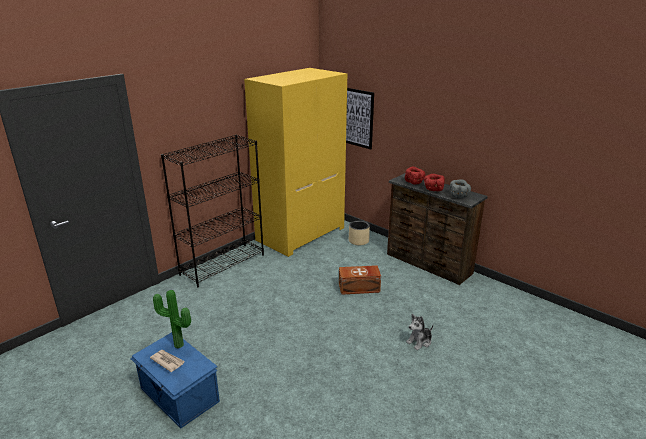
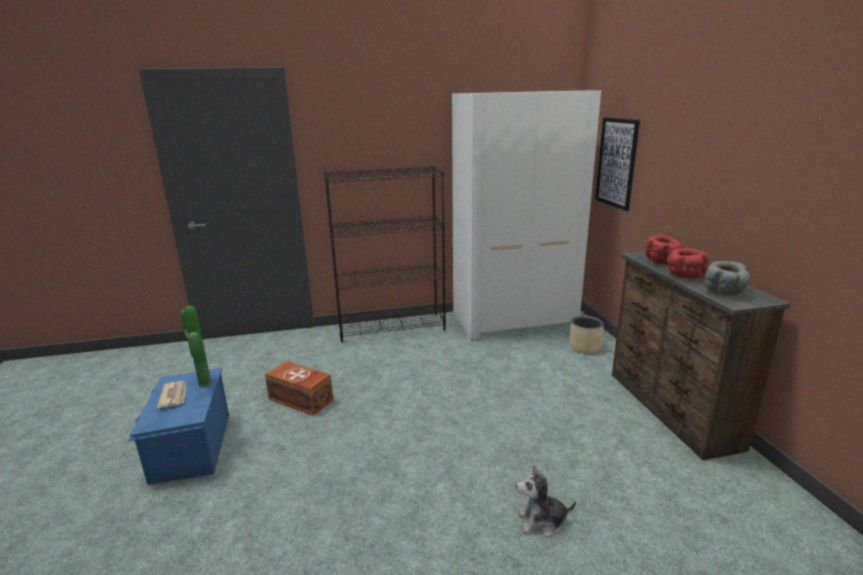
camera: 35 degrees right, 5 degrees down
yellow wardrobe [244,68,347,257] -> white wardrobe [452,90,601,340]
brown storage box [339,265,381,295] -> brown storage box moved to [265,361,333,416]

